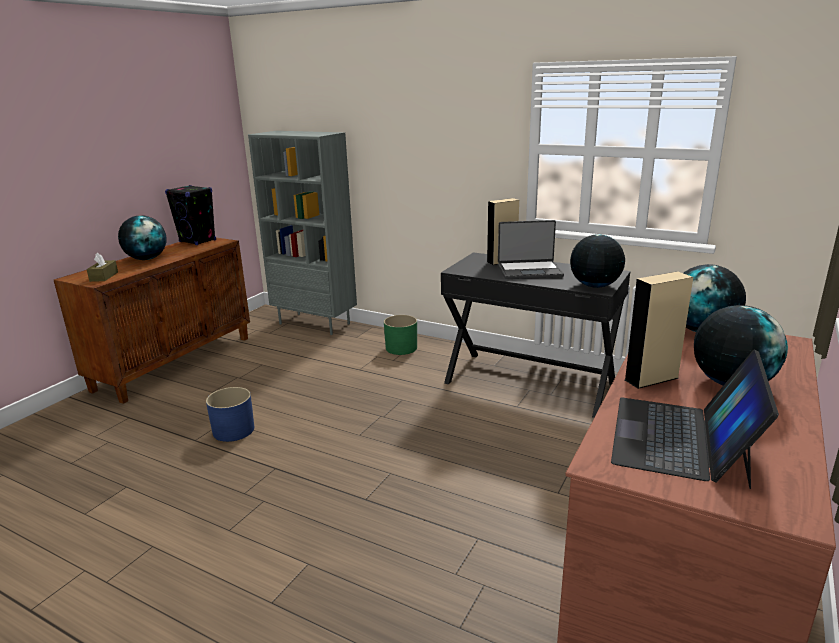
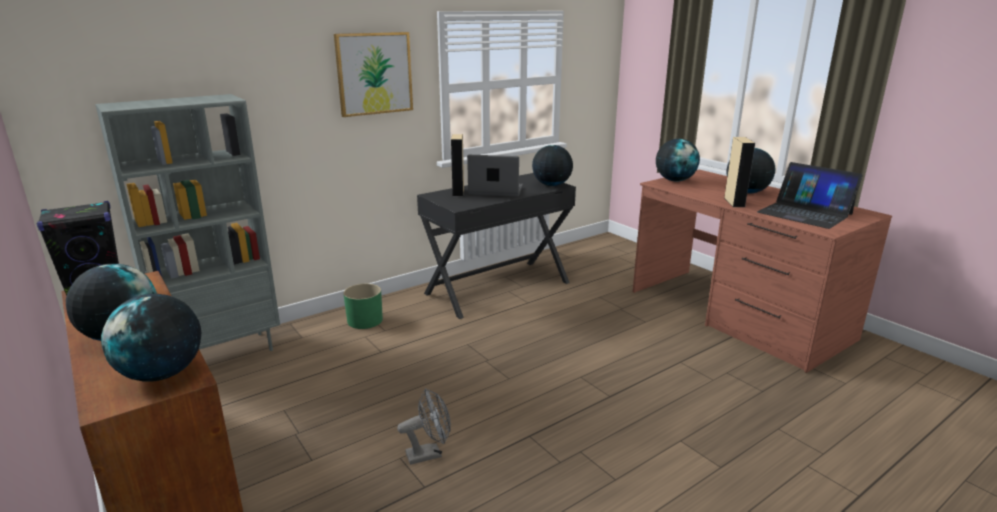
camera: 65 degrees left, 0 degrees up
brown tissue box [87,253,118,282] -> globe [101,294,201,382]
blue planter [206,387,254,442] -> grey fan [397,388,451,465]
laptop [498,220,564,279] -> laptop turned 105 degrees counterclockwise [467,155,523,197]
none -> picture [334,32,413,117]

